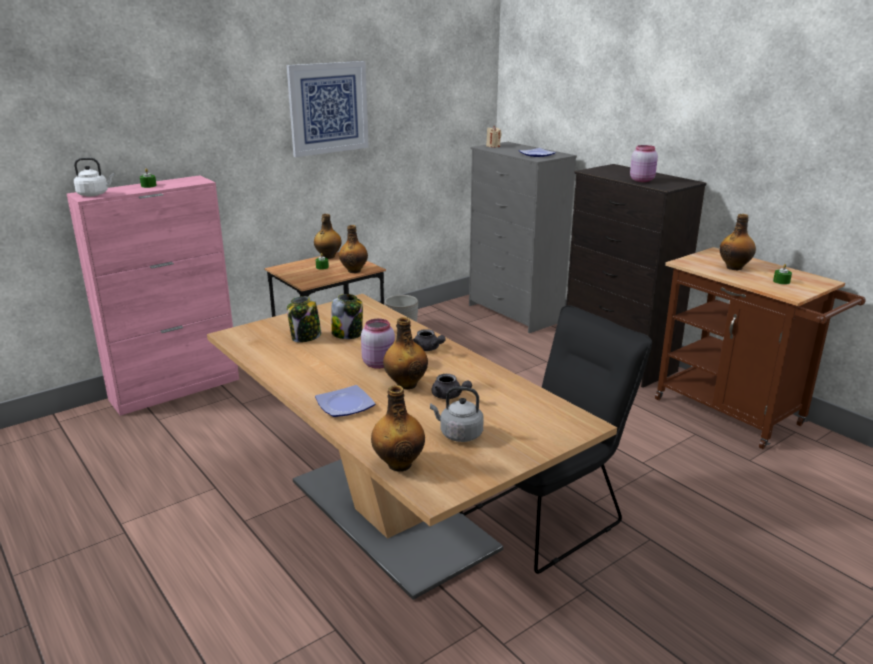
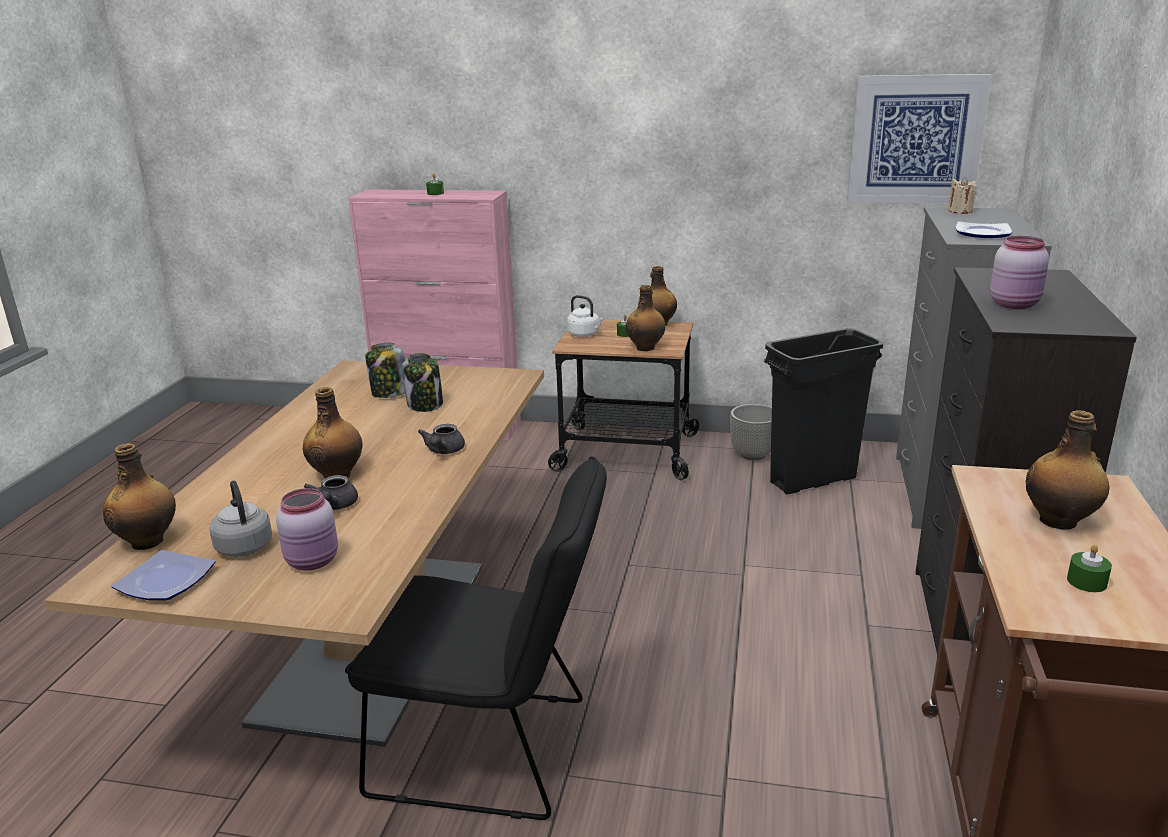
camera: 50 degrees right, 0 degrees up
white kettle [74,158,114,196] -> white kettle moved to [567,295,604,337]
picture [287,61,369,157] -> picture moved to [847,74,991,204]
plate [315,385,376,417] -> plate moved to [111,550,215,601]
pink jar [361,319,395,369] -> pink jar moved to [276,488,338,571]
none -> black trash can [764,328,883,494]

